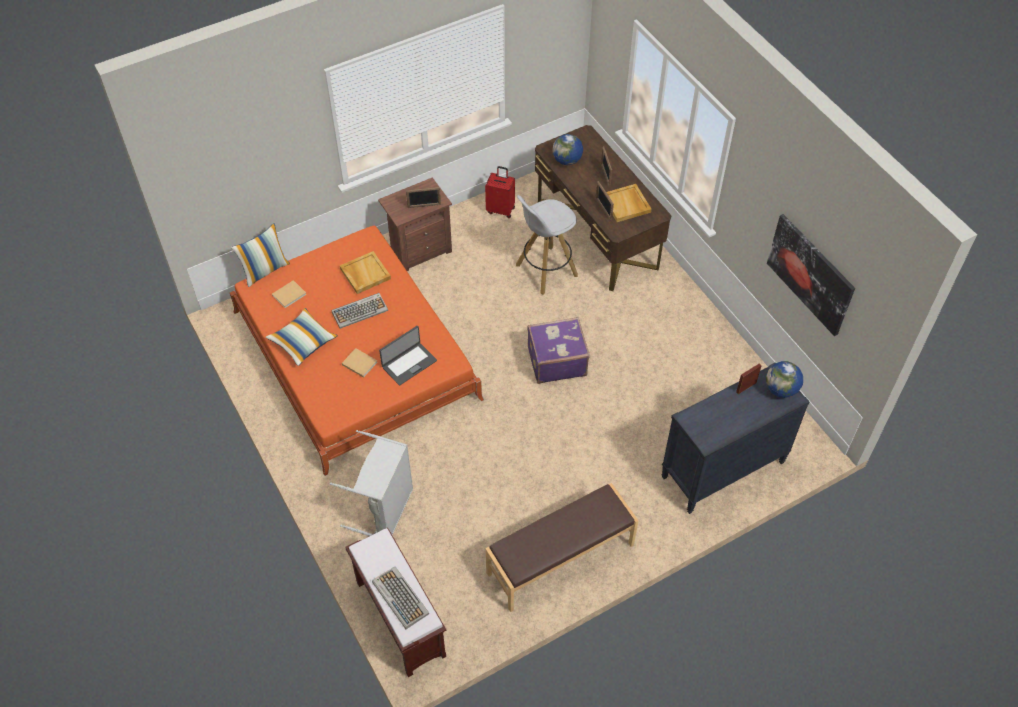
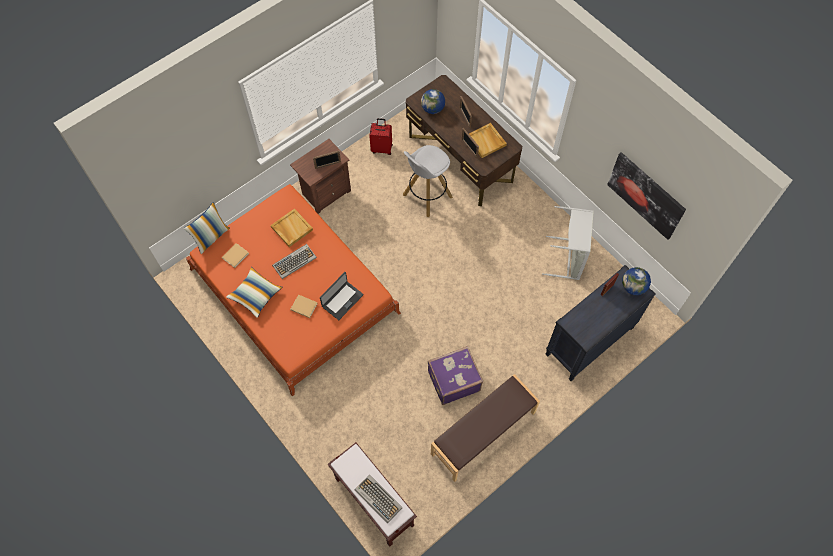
camera: 10 degrees left, 10 degrees up
grey laundry basket [330,430,413,536] -> grey laundry basket moved to [542,206,594,280]
purple suitcase [527,317,590,384] -> purple suitcase moved to [428,346,483,405]

